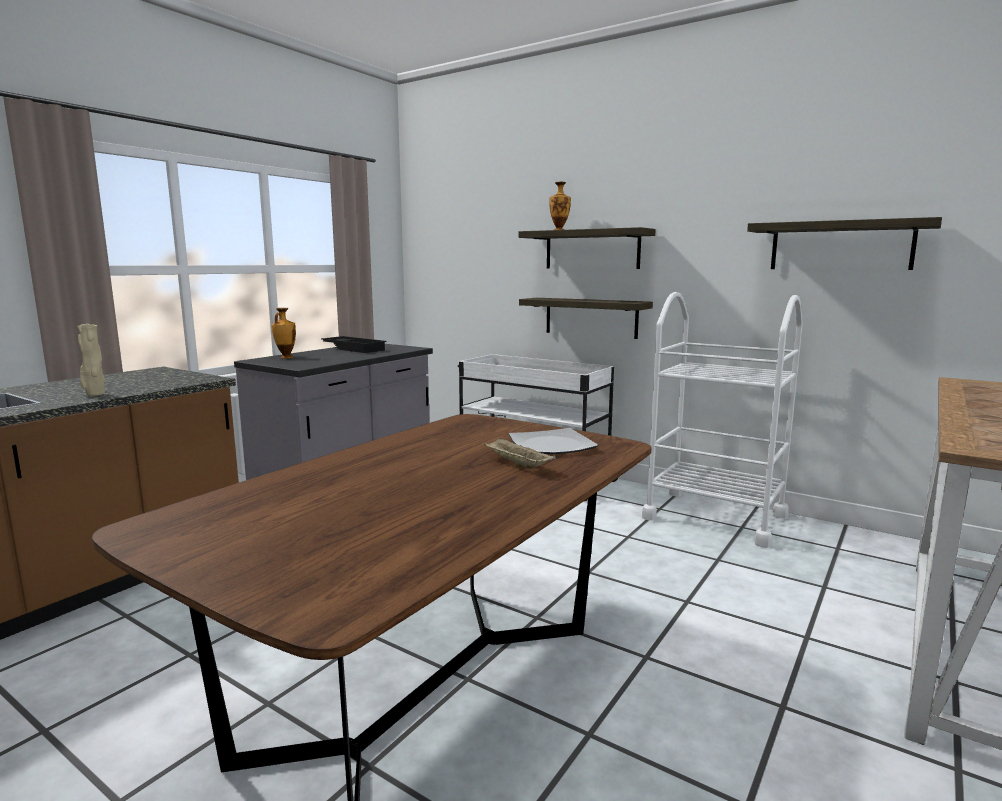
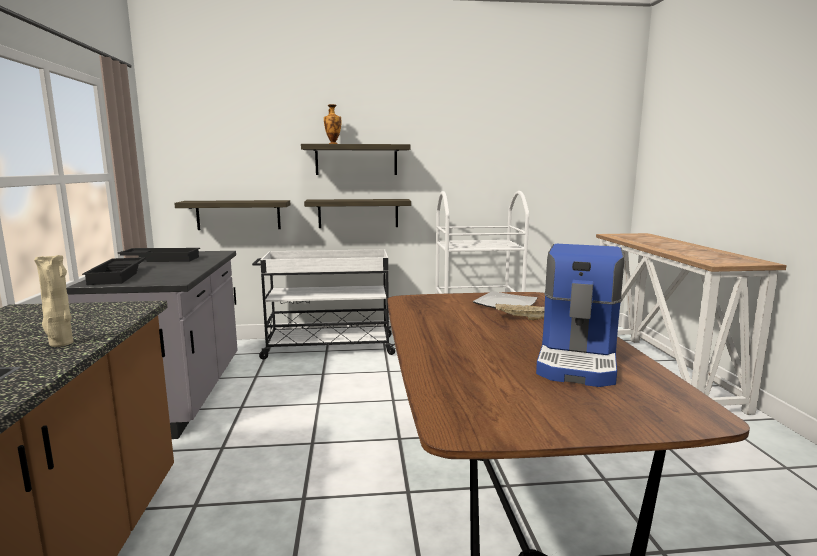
camera: 40 degrees left, 0 degrees up
vase [271,308,296,358] -> black tray [82,257,146,285]
shelf [747,217,942,270] -> shelf moved to [174,200,290,230]
none -> coffee machine [536,244,624,387]

